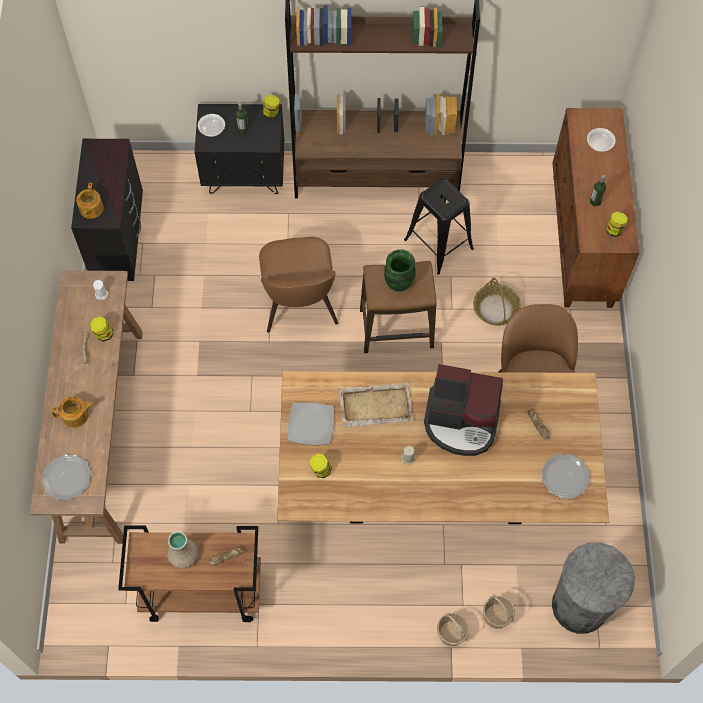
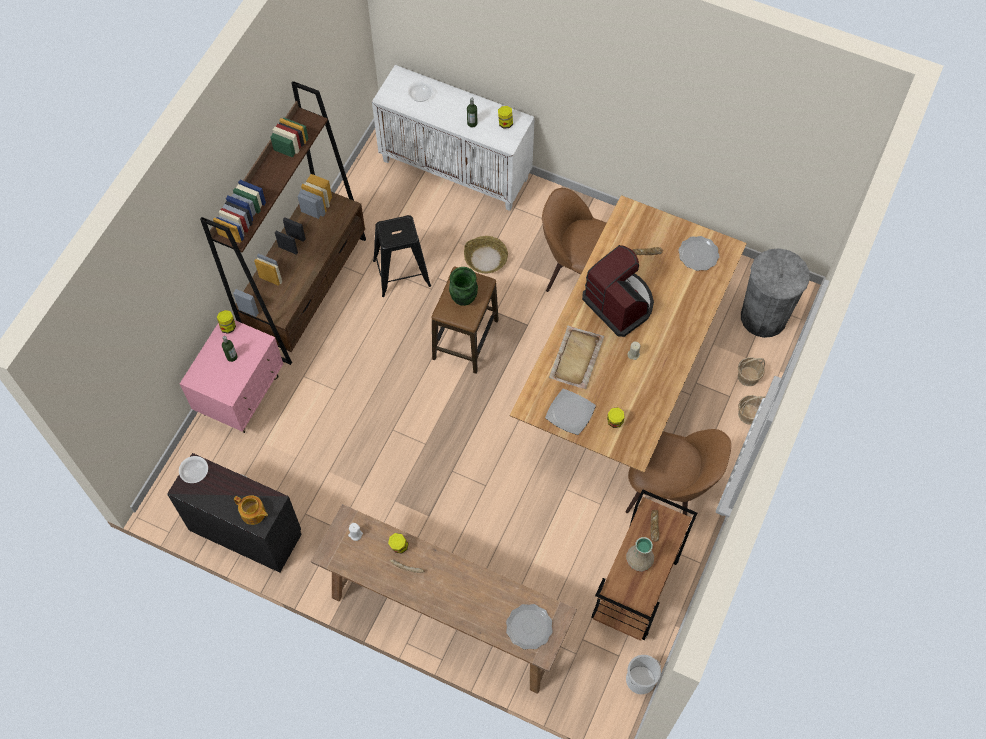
camera: 65 degrees left, 0 degrees up
teapot [51,396,93,428] -> none
black nightstand [194,104,284,194] -> pink nightstand [180,320,283,433]
bowl [198,114,225,137] -> bowl moved to [179,456,208,483]
brown chair [259,237,338,333] -> brown chair moved to [625,429,731,515]
coffee machine [424,364,503,456] -> coffee machine turned 75 degrees counterclockwise [582,245,654,337]
brown cabinet [553,108,639,308] -> white cabinet [372,65,535,211]
none -> bucket [626,655,661,694]

